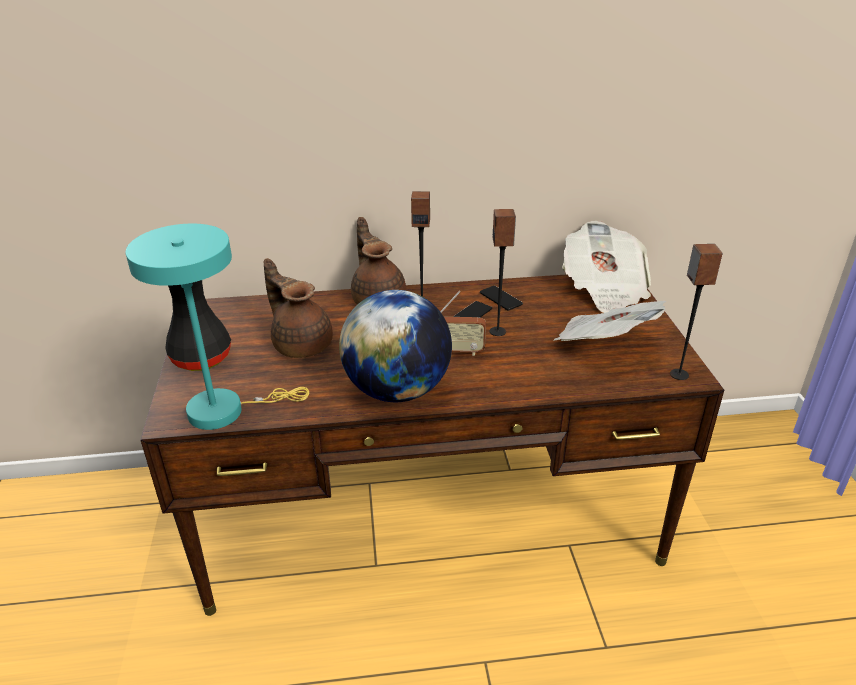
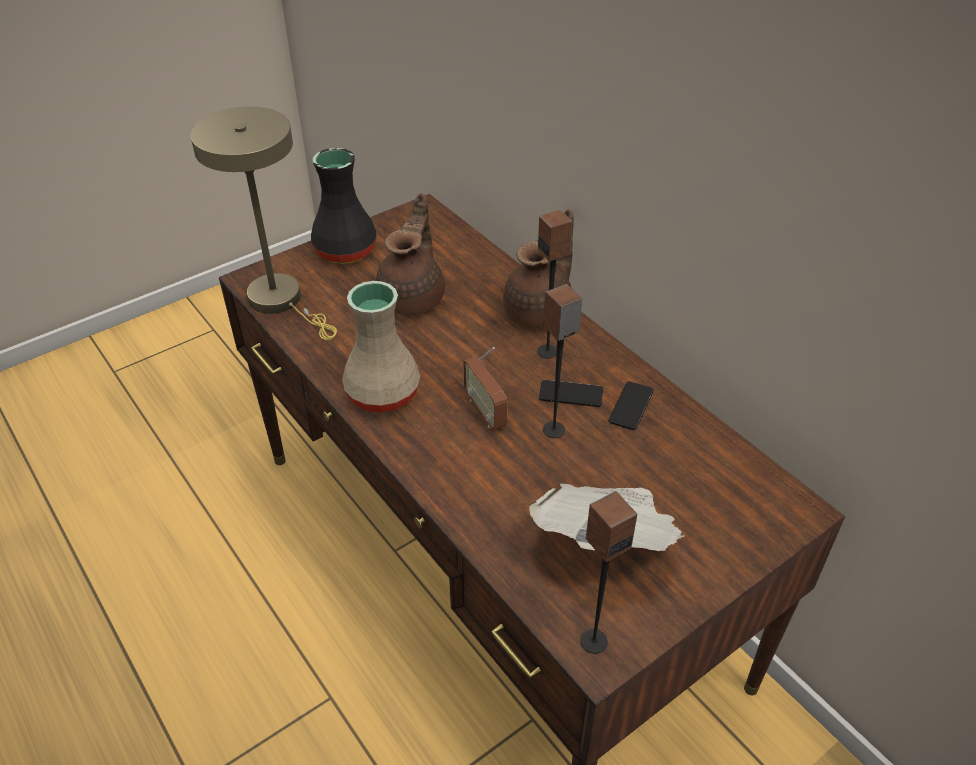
camera: 60 degrees right, 10 degrees up
turquoise table lamp [126,224,309,430] -> beige table lamp [190,106,337,340]
globe [339,290,452,402] -> beige vase [342,281,420,413]
newspaper [562,221,651,313] -> none

